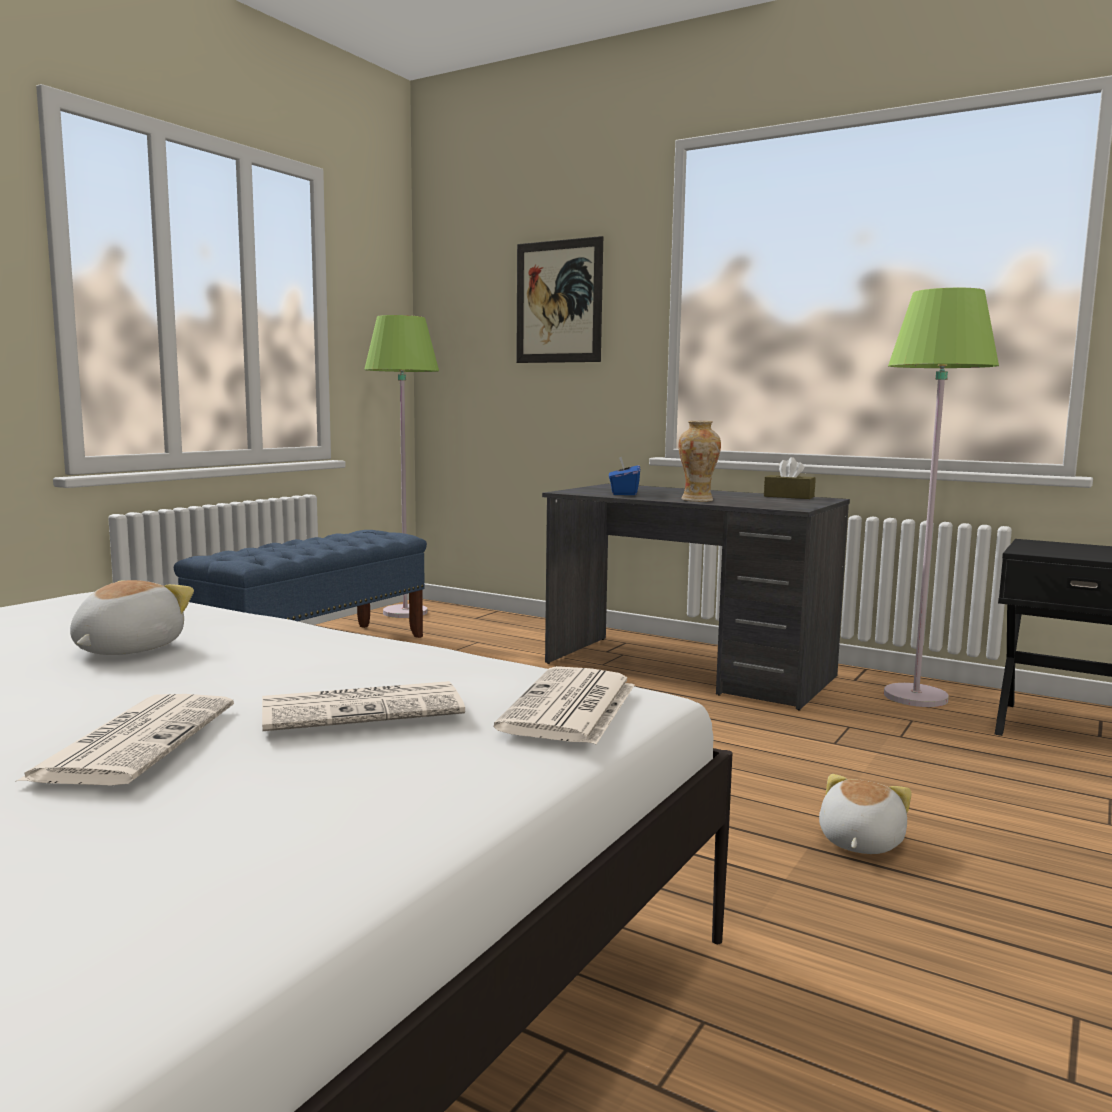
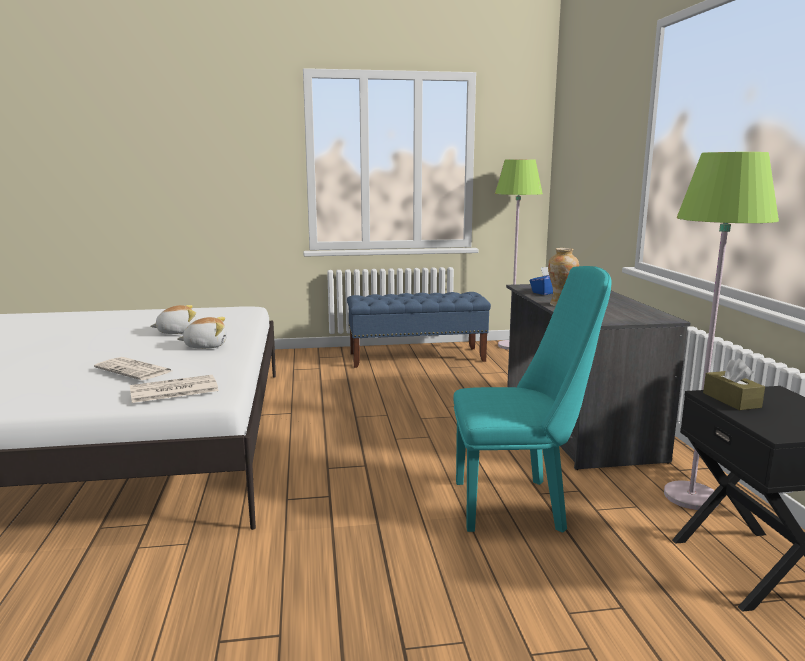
camera: 50 degrees right, 5 degrees up
newspaper [15,694,234,785] -> none
picture [516,236,603,363] -> none
brown tissue box [764,457,815,499] -> brown tissue box moved to [703,359,765,410]
plush toy [819,774,912,854] -> plush toy moved to [177,317,227,349]
none -> turquoise chair [453,266,611,533]

